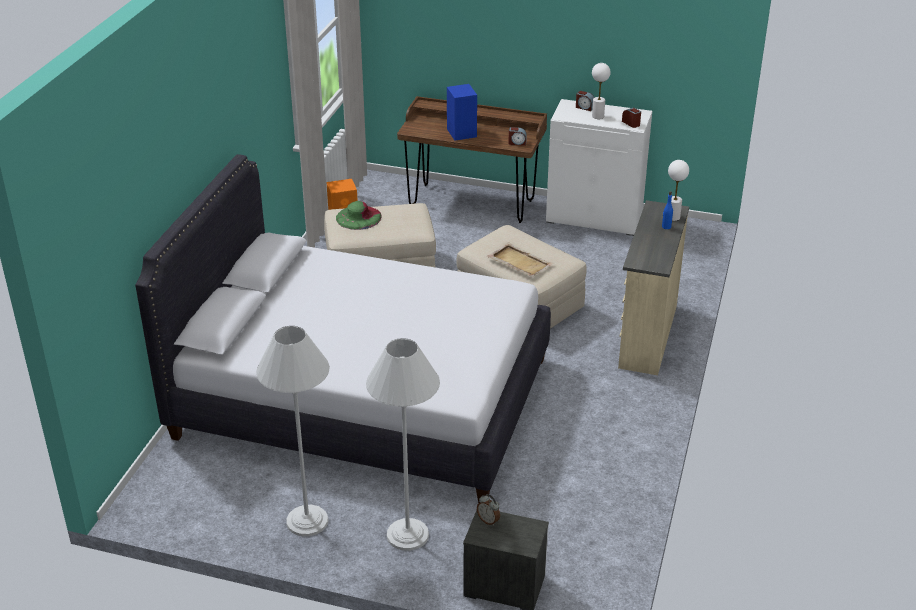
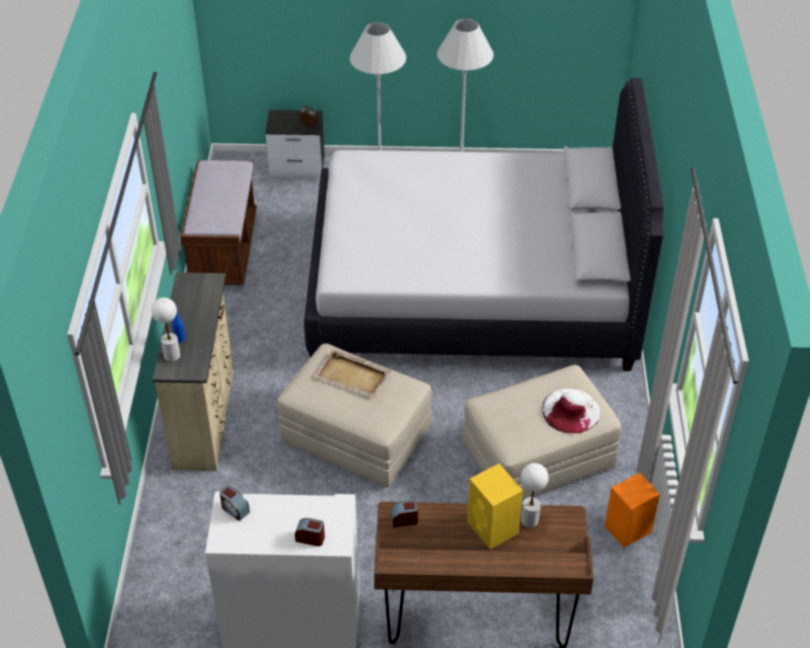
camera: 165 degrees right, 10 degrees up
green hat [336,201,382,230] -> white hat [542,389,600,434]
blue speaker [447,84,477,140] -> yellow speaker [467,464,523,549]
white table lamp [592,63,611,119] -> white table lamp moved to [521,463,549,528]
none -> brown bench [180,160,257,285]

